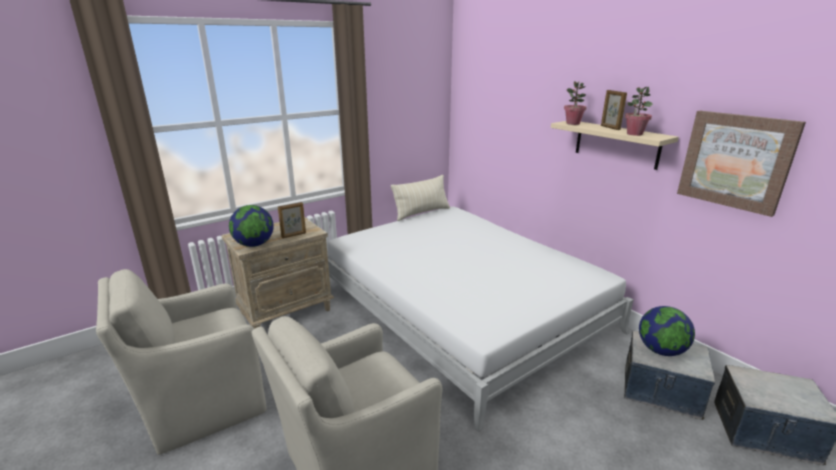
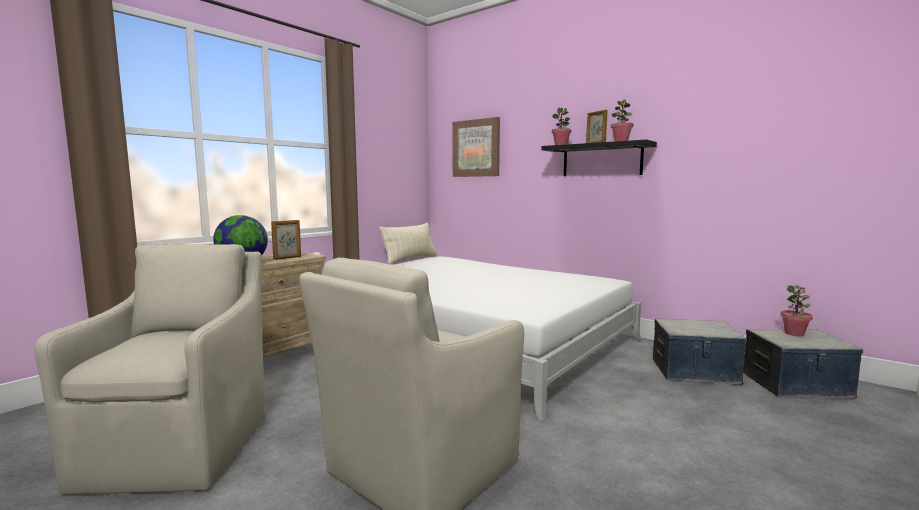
camera: 15 degrees left, 15 degrees down
beige armchair [96,269,267,454] -> beige armchair turned 135 degrees clockwise [34,244,265,495]
beige shelf [551,121,679,170] -> black shelf [542,139,657,176]
globe [639,306,695,356] -> none
picture [677,111,806,217] -> picture moved to [453,117,500,177]
none -> potted plant [780,285,813,336]

